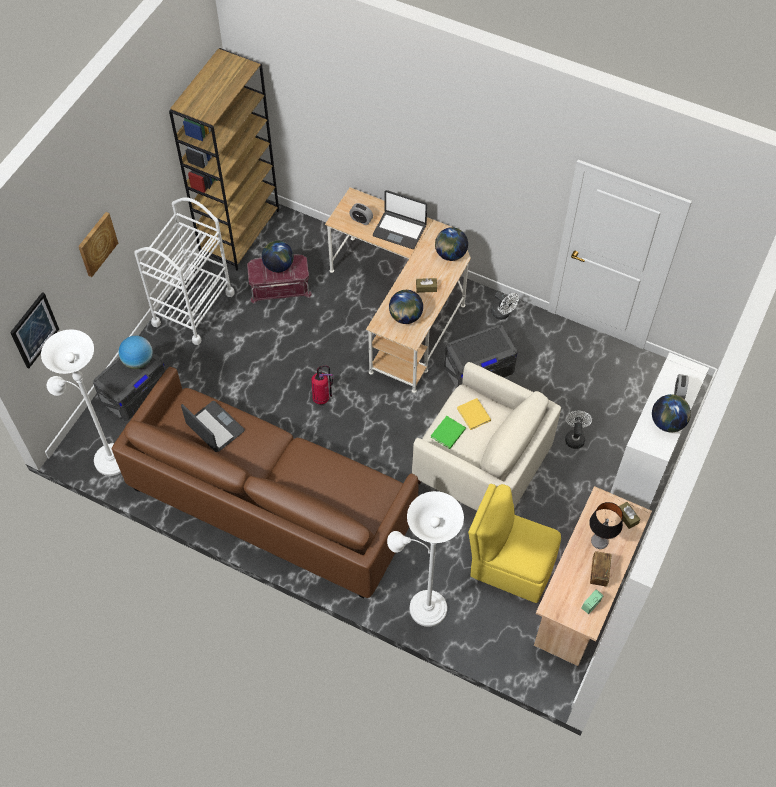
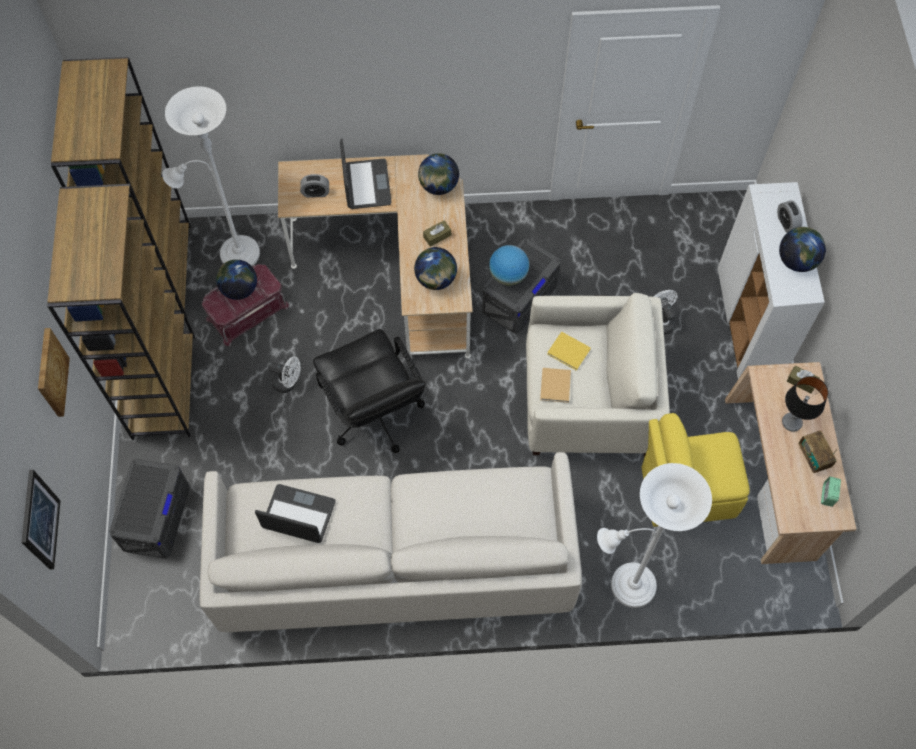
camera: 30 degrees left, 5 degrees up
white floor lamp [41,330,121,476] -> white floor lamp moved to [162,86,260,266]
brown sofa [112,367,419,598] -> white sofa [200,452,582,632]
globe [119,336,153,369] -> globe moved to [489,245,529,285]
white cart [134,197,235,345] -> brown bookcase [47,184,195,440]
fire extinguisher [311,366,333,404] -> black office chair [313,329,426,453]
laptop [373,190,427,249] -> laptop turned 90 degrees counterclockwise [340,139,391,209]
green book [431,416,466,449] -> beige book [540,368,571,403]
white fan [491,291,519,320] -> white fan moved to [269,357,301,393]

